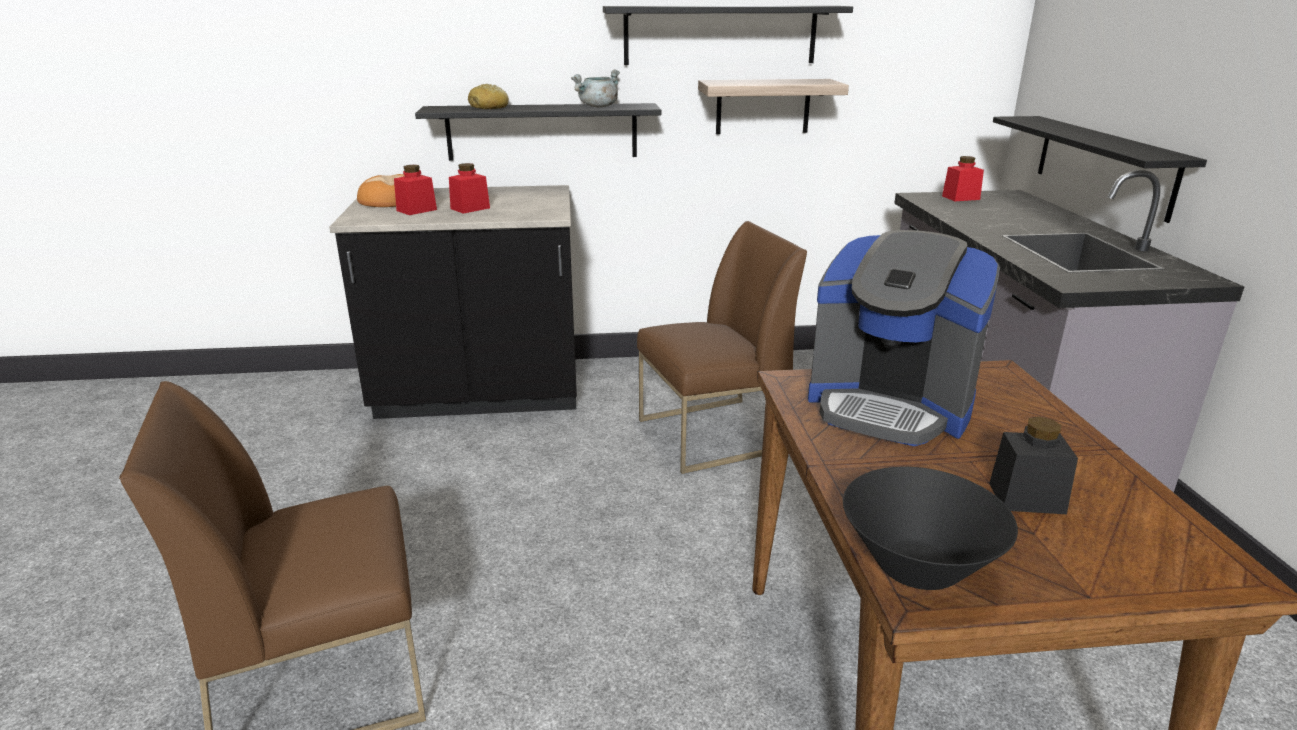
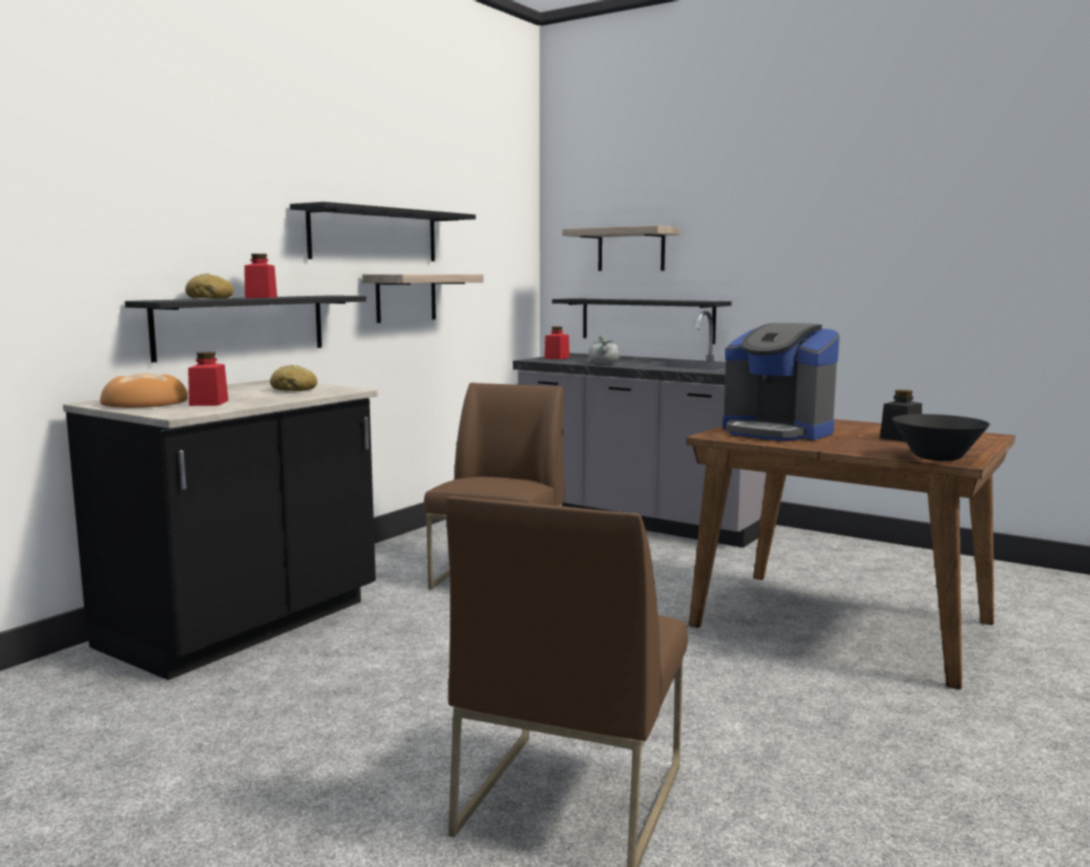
camera: 50 degrees left, 15 degrees down
red jar [449,163,490,214] -> red jar moved to [244,254,277,298]
grey cooking pot [571,69,620,107] -> grey cooking pot moved to [588,335,620,364]
coffee machine [808,230,1000,446] -> coffee machine turned 60 degrees clockwise [723,323,839,441]
none -> bread [270,365,317,391]
none -> shelf [562,225,680,271]

